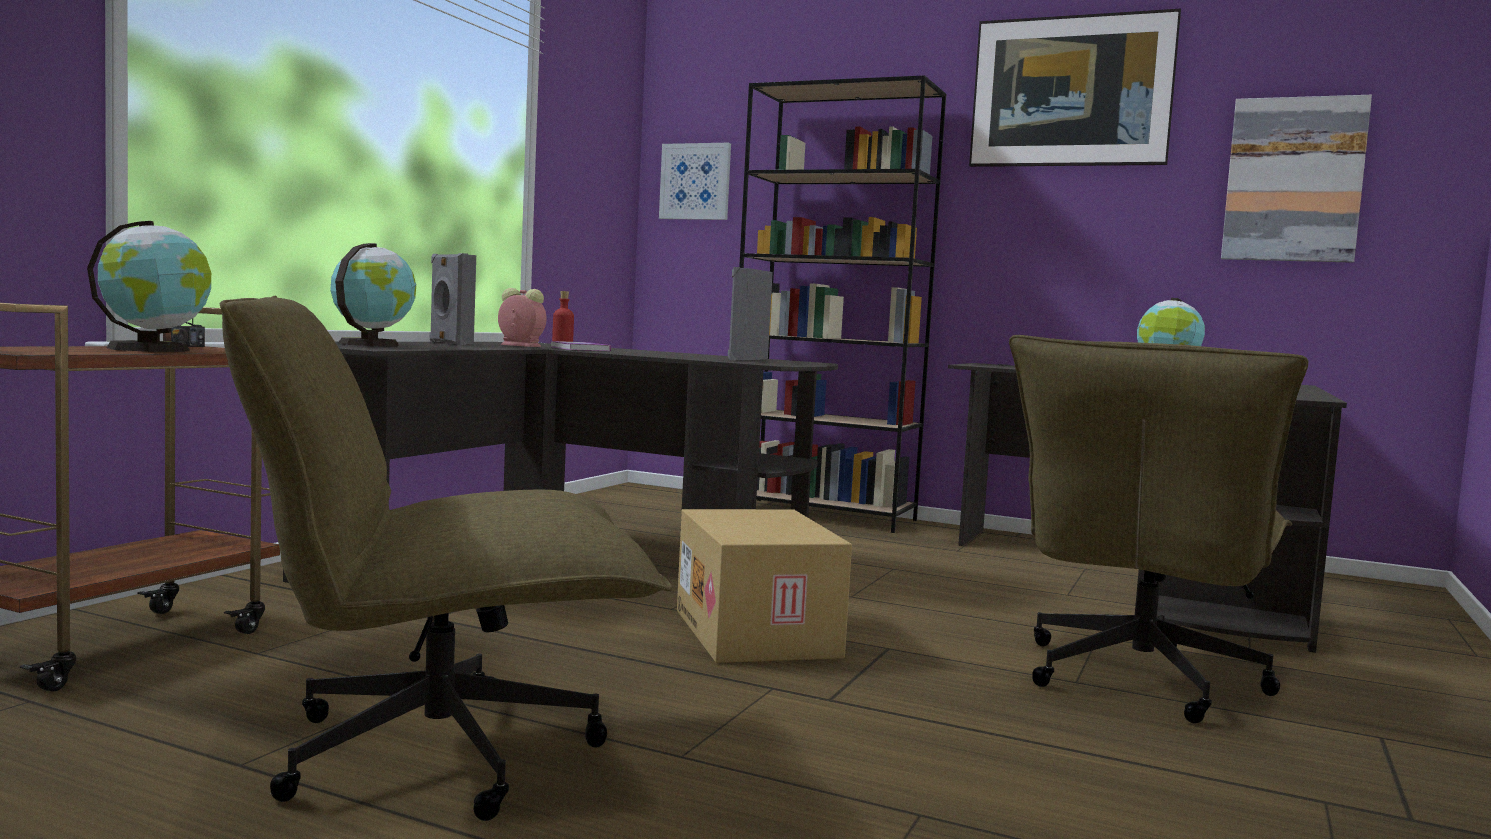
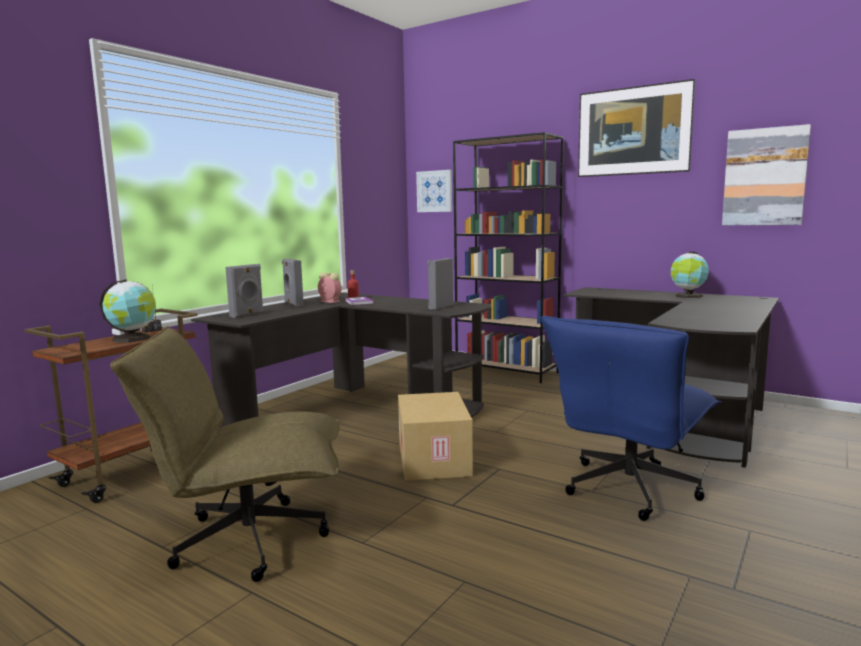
camera: 10 degrees right, 5 degrees up
globe [330,243,416,347] -> grey speaker [225,264,264,318]
beige office chair [1009,335,1308,724] -> blue office chair [541,316,722,521]

